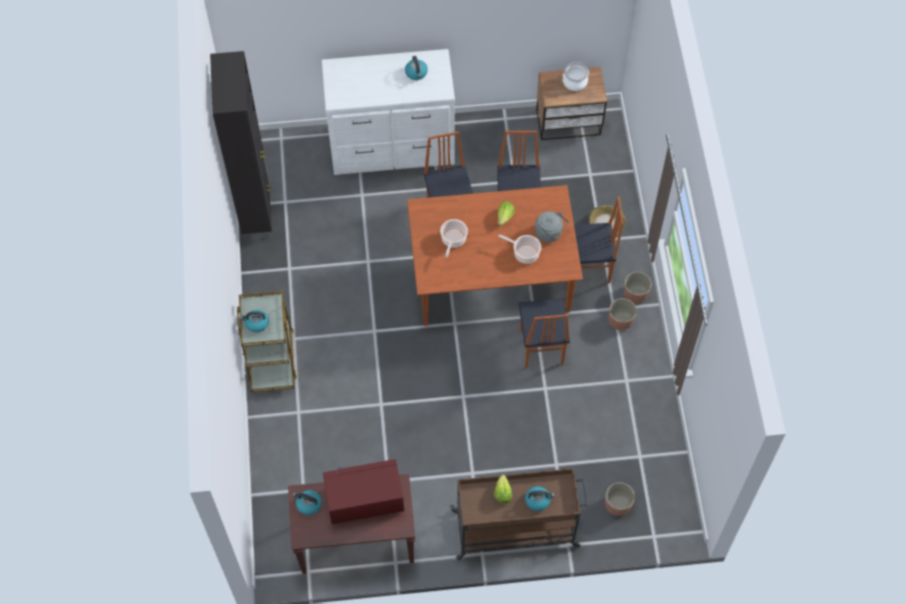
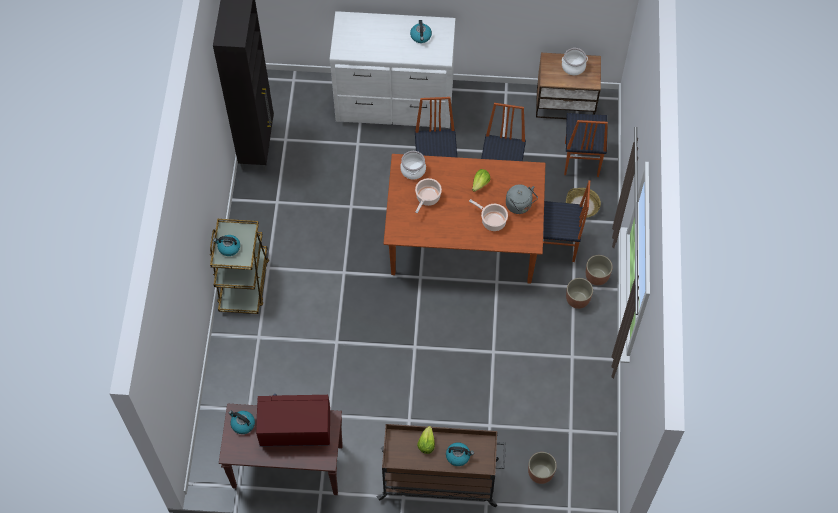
camera: 10 degrees right, 0 degrees up
chair [519,298,570,368] -> chair moved to [564,113,608,177]
none -> cooking pot [400,151,426,180]

